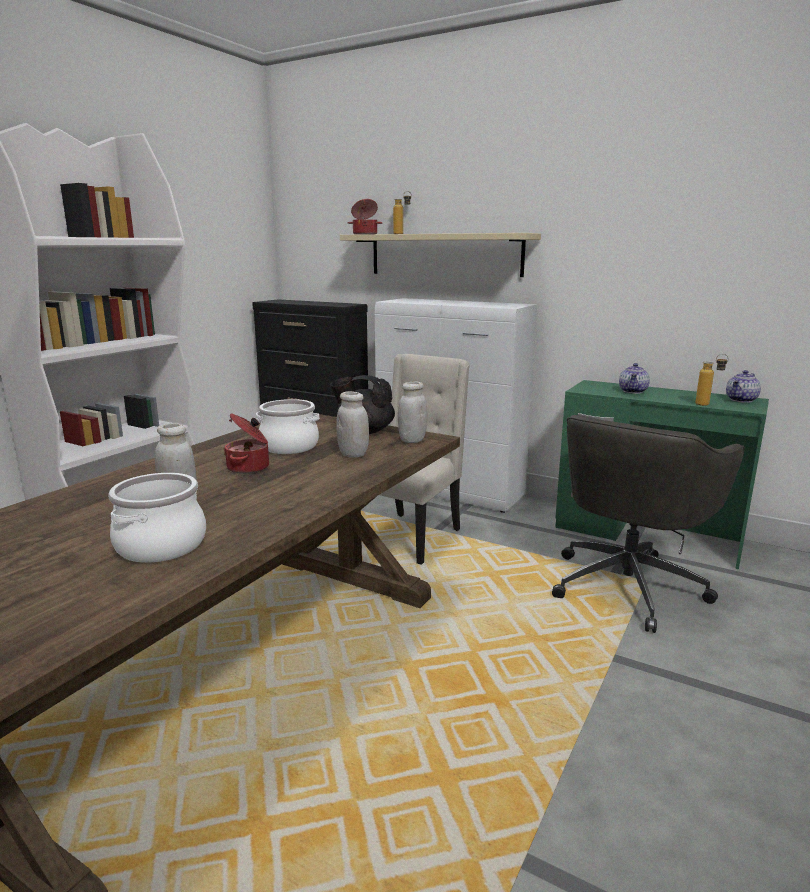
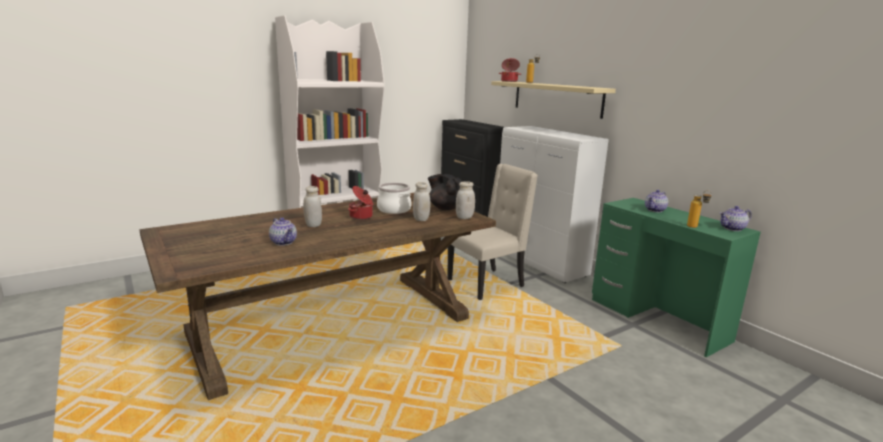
camera: 25 degrees right, 0 degrees up
cooking pot [108,473,206,563] -> teapot [269,218,297,246]
grey office chair [552,415,745,633] -> none

